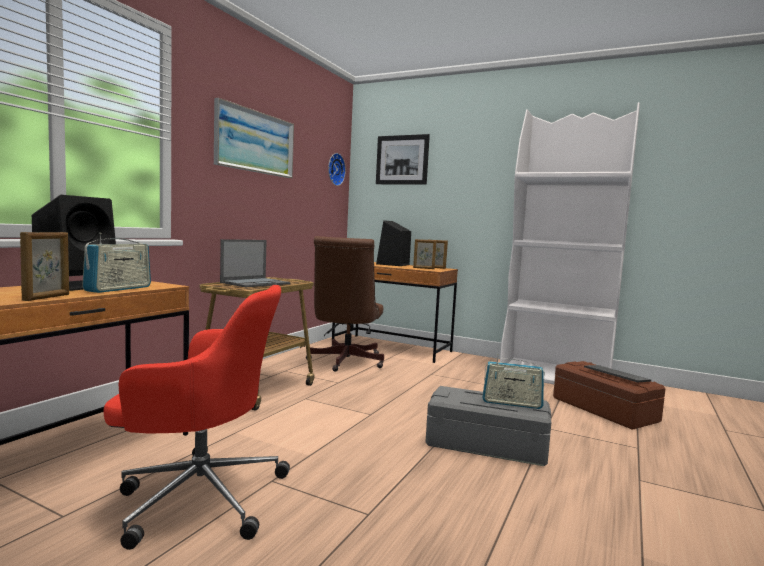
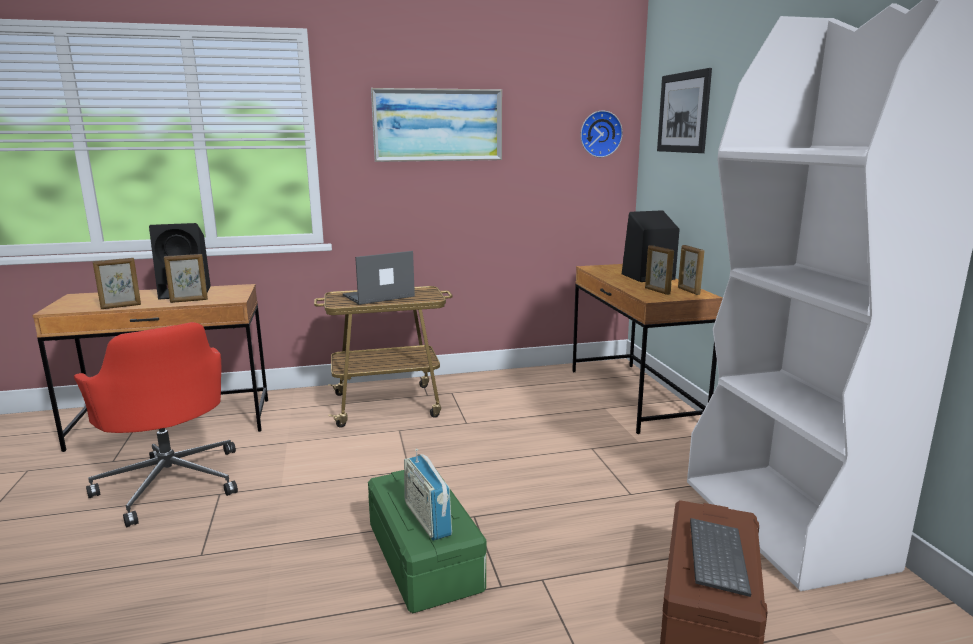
camera: 50 degrees right, 10 degrees up
radio [82,233,151,293] -> picture frame [164,254,208,303]
laptop [220,239,290,287] -> laptop turned 150 degrees clockwise [343,251,415,305]
brown office chair [306,236,384,372] -> none
grey storage box [426,386,551,466] -> green storage box [368,468,486,613]

